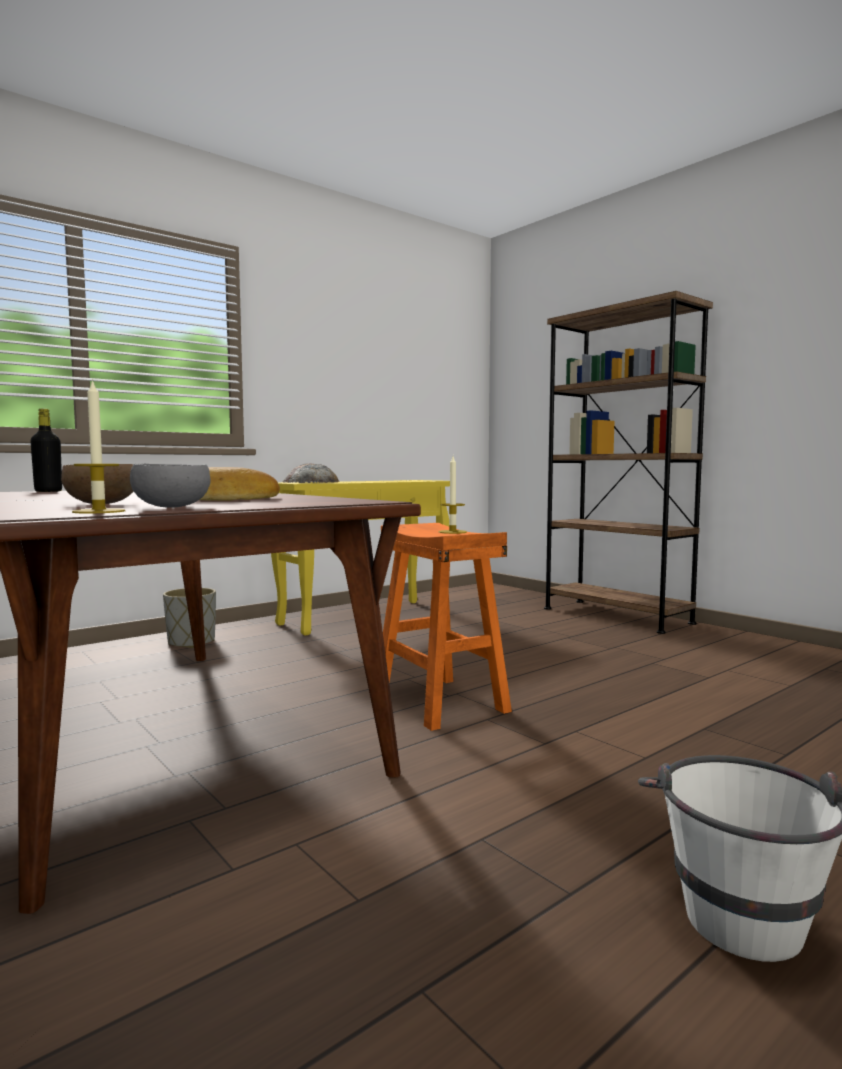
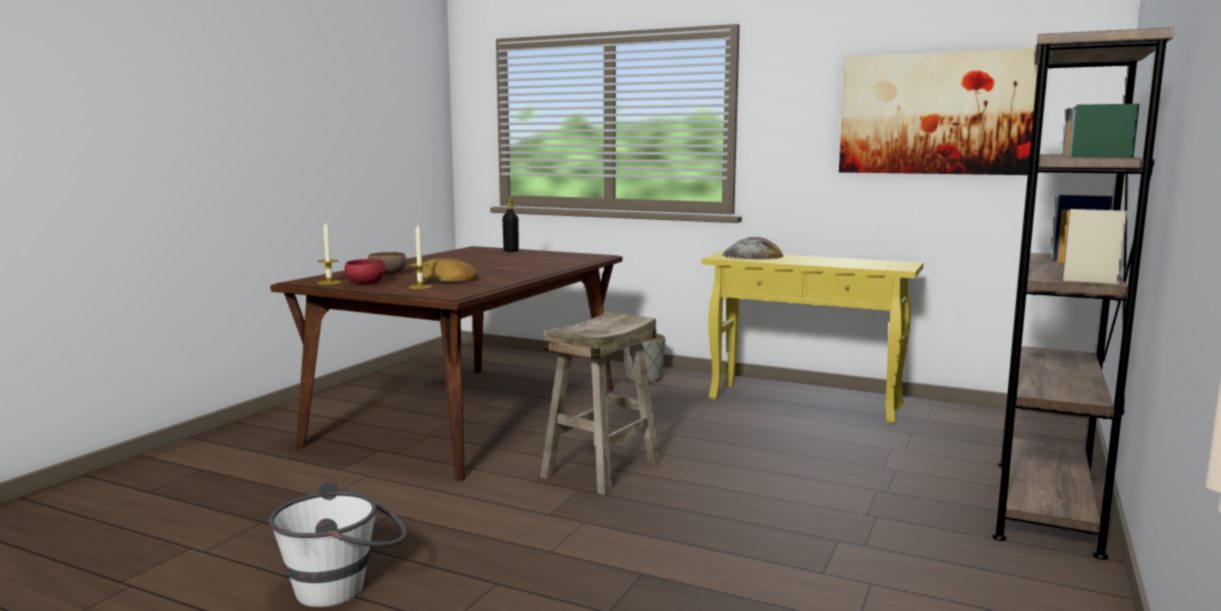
camera: 65 degrees right, 5 degrees up
grey bowl [130,464,211,508] -> red bowl [344,259,386,284]
orange stool [381,523,512,731] -> beige stool [540,312,661,495]
candle [439,456,467,534] -> candle moved to [408,225,432,289]
none -> picture [839,48,1038,175]

